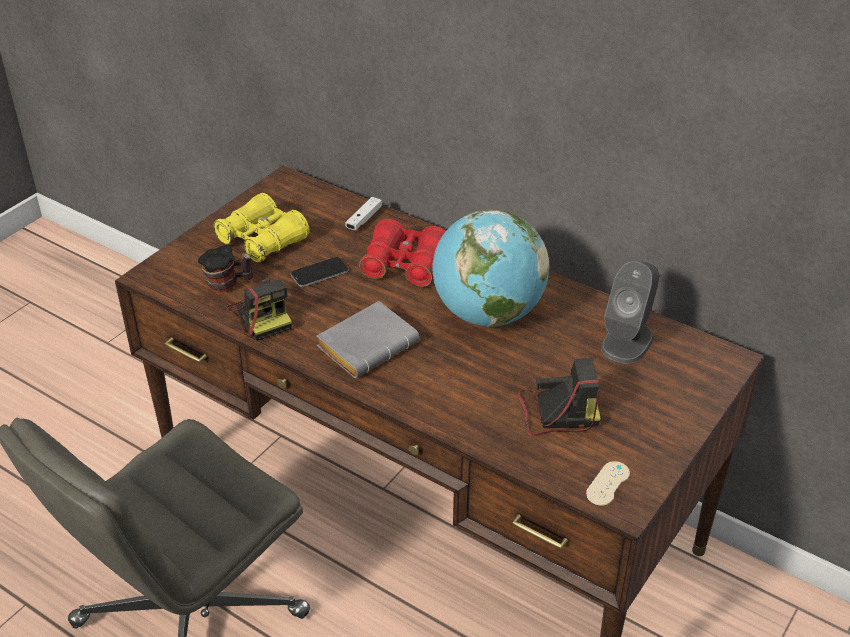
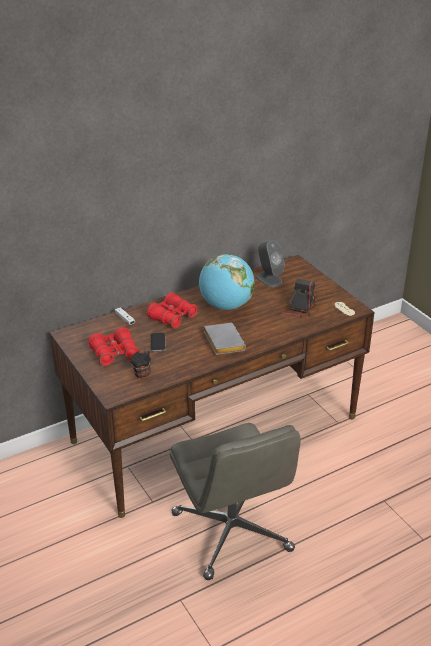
camera: 65 degrees left, 5 degrees down
yellow binoculars [213,193,309,263] -> red binoculars [88,327,139,366]
camera [227,278,292,341] -> none

